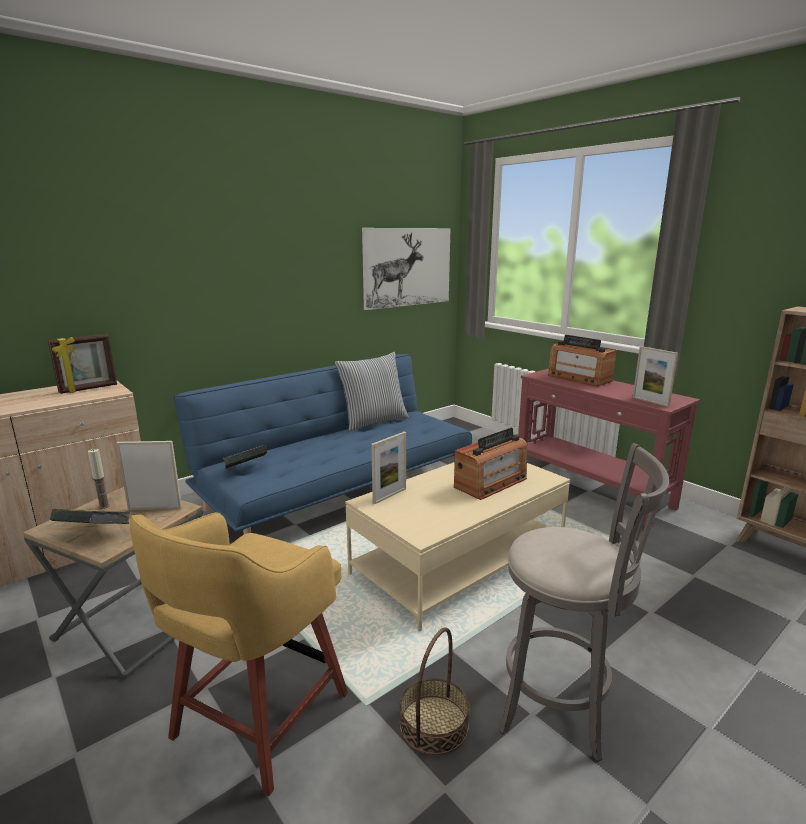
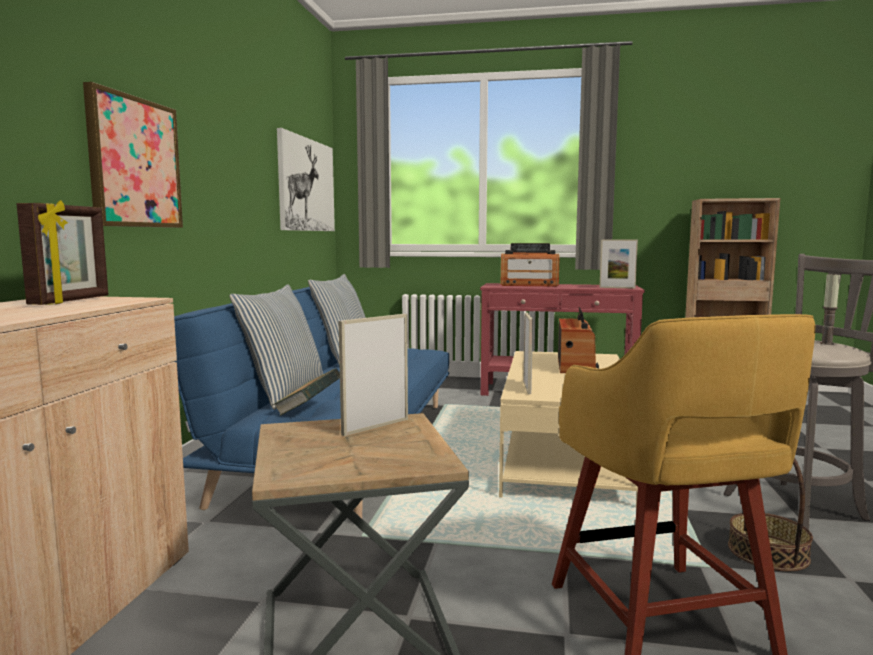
camera: 40 degrees left, 10 degrees down
book [50,508,131,524] -> none
candle [88,449,110,509] -> candle moved to [820,272,840,345]
none -> picture [83,82,183,228]
none -> pillow [230,284,323,410]

